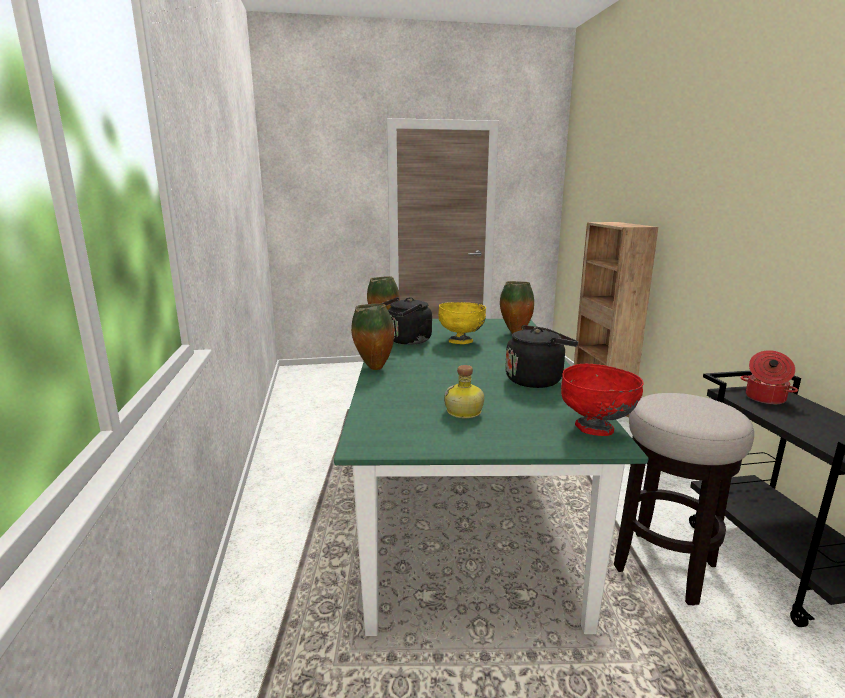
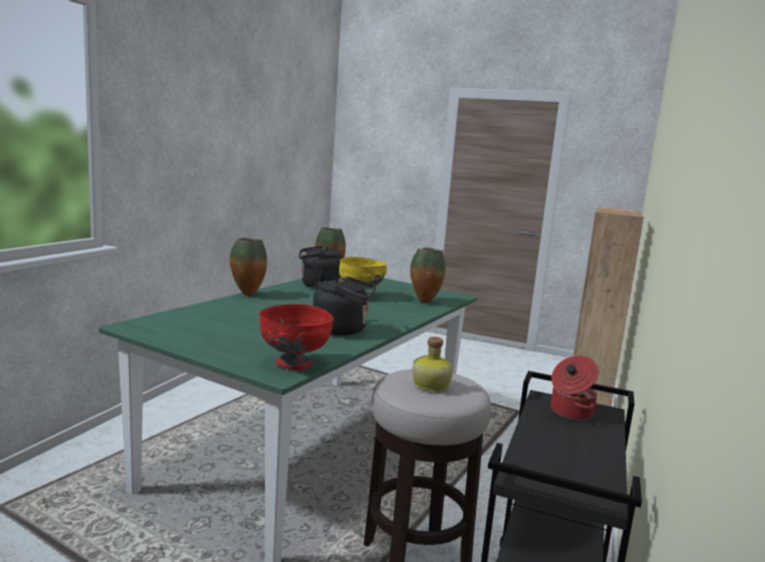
camera: 30 degrees right, 5 degrees down
bottle [444,365,484,418] -> bottle moved to [412,337,453,391]

